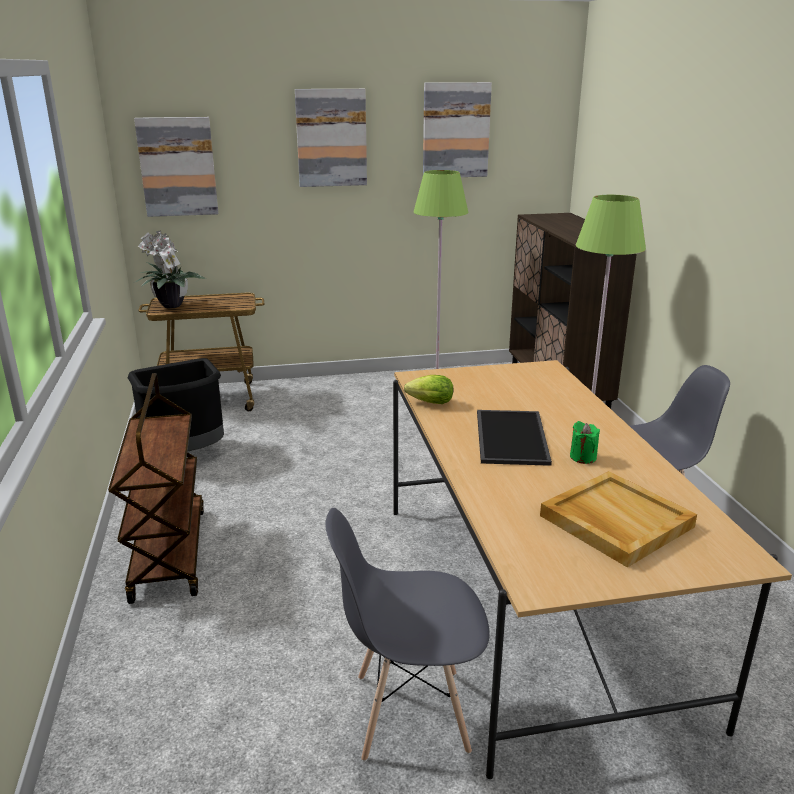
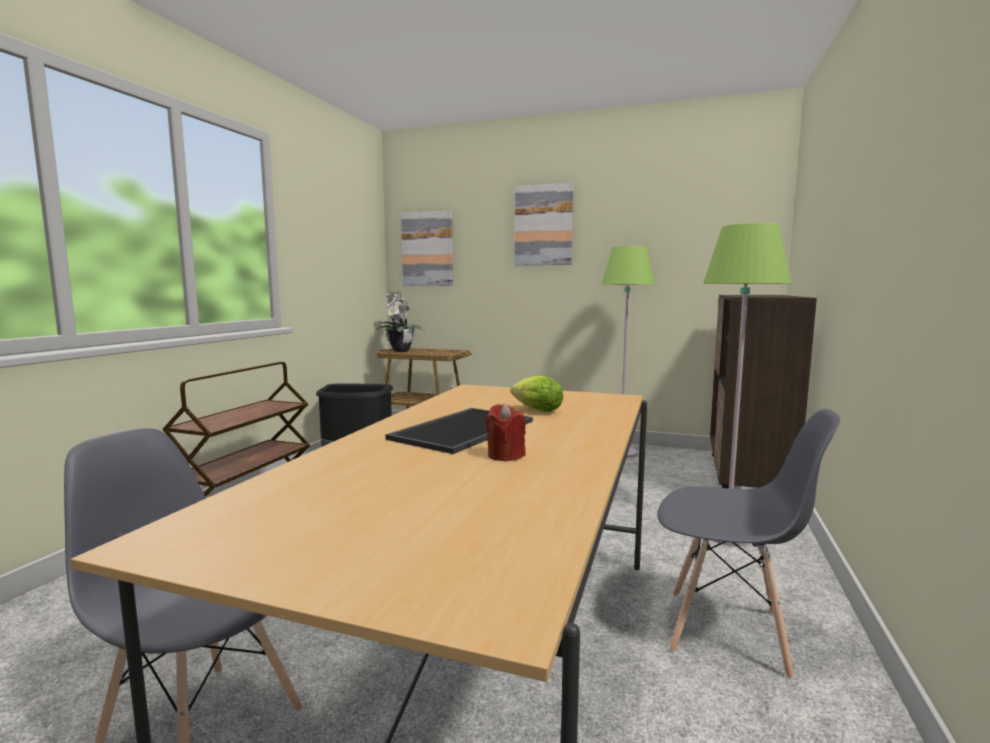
camera: 30 degrees right, 15 degrees down
lettuce [404,375,453,404] -> lettuce moved to [511,375,563,412]
picture [423,82,492,177] -> none
beige tray [540,471,697,567] -> none
green candle [570,421,600,464] -> red candle [486,403,526,461]

